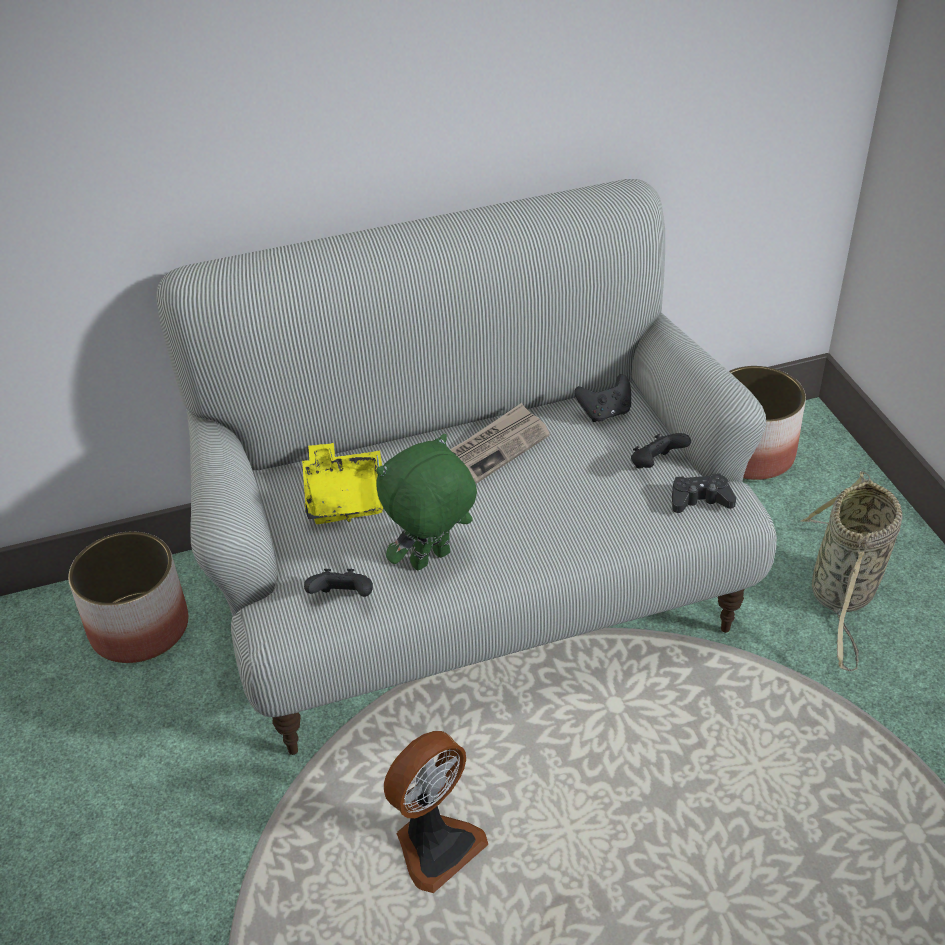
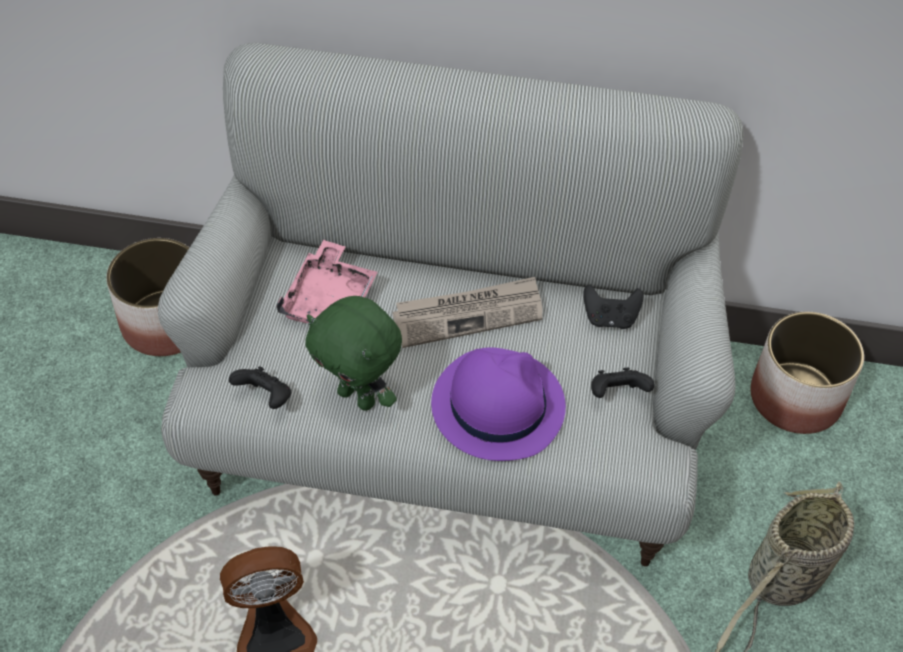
camera: 25 degrees right, 10 degrees up
yellow tray [302,443,384,524] -> pink tray [276,240,378,323]
green plush toy [376,434,477,570] -> green plush toy turned 135 degrees counterclockwise [305,296,402,411]
black game controller [672,473,736,513] -> none
none -> purple hat [431,347,566,461]

